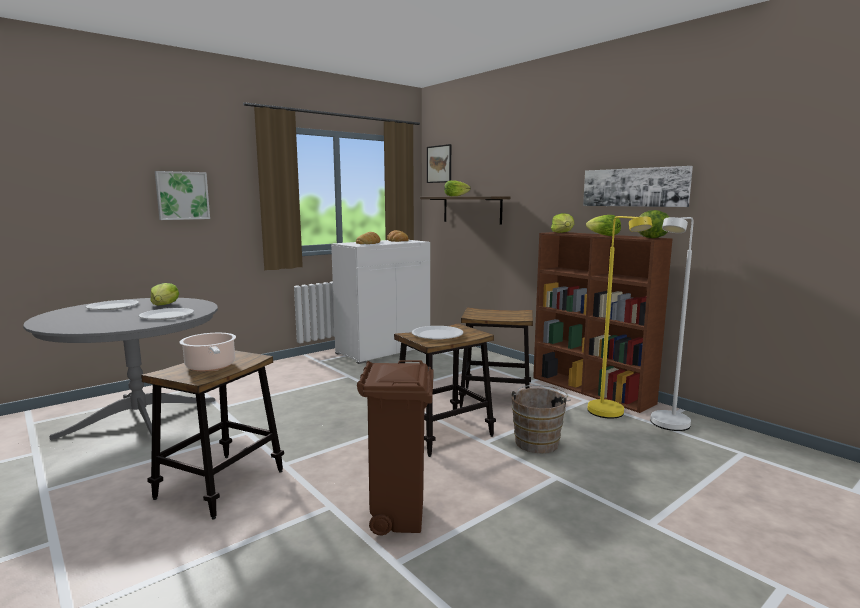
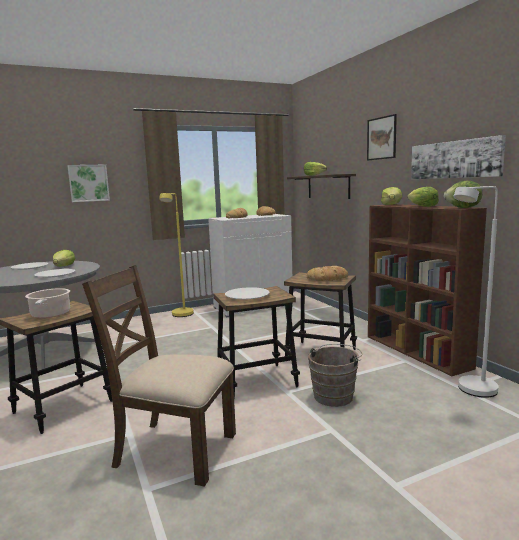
camera: 15 degrees right, 0 degrees up
brown trash can [357,360,433,536] -> brown chair [82,265,236,486]
picture [427,144,451,183] -> picture moved to [367,114,397,160]
yellow floor lamp [587,216,652,419] -> yellow floor lamp moved to [159,193,194,317]
none -> bread [307,266,348,281]

